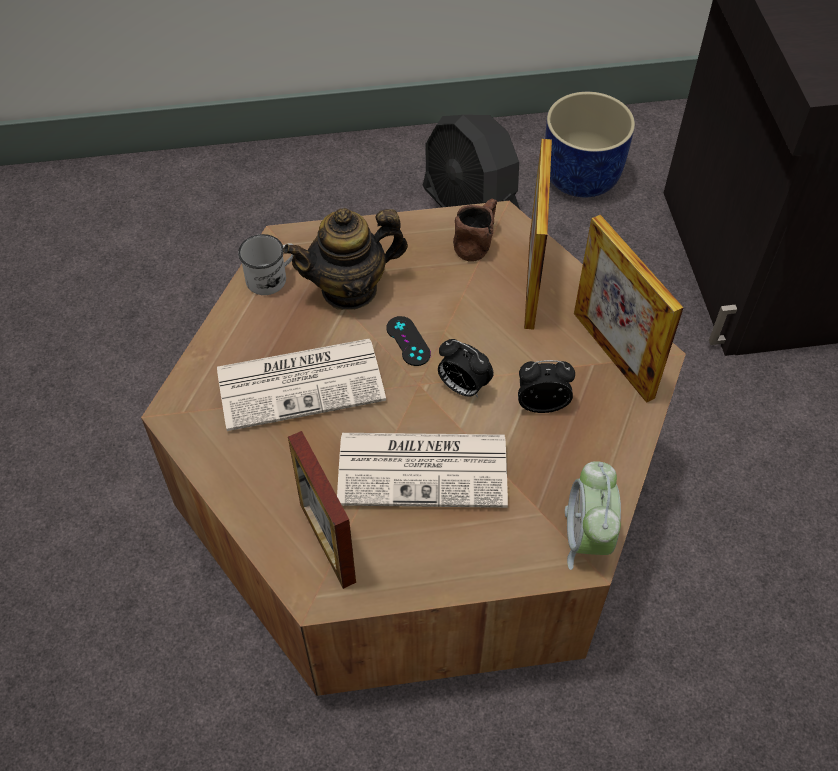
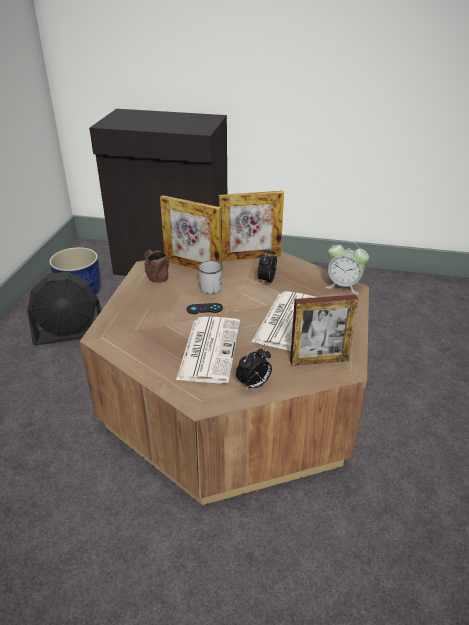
camera: 70 degrees left, 20 degrees down
white mug [238,234,294,295] -> white mug moved to [198,261,223,294]
teapot [283,208,408,310] -> none
alarm clock [438,339,494,398] -> alarm clock moved to [236,347,272,390]

